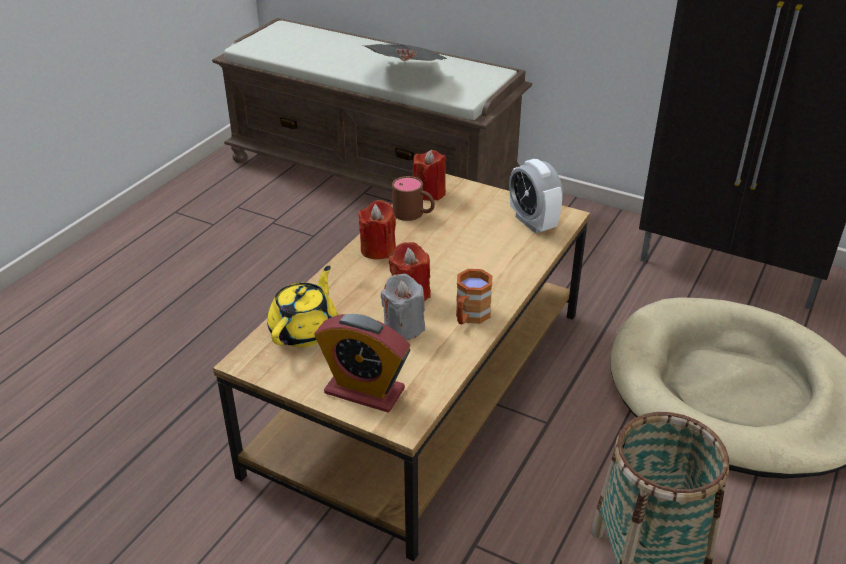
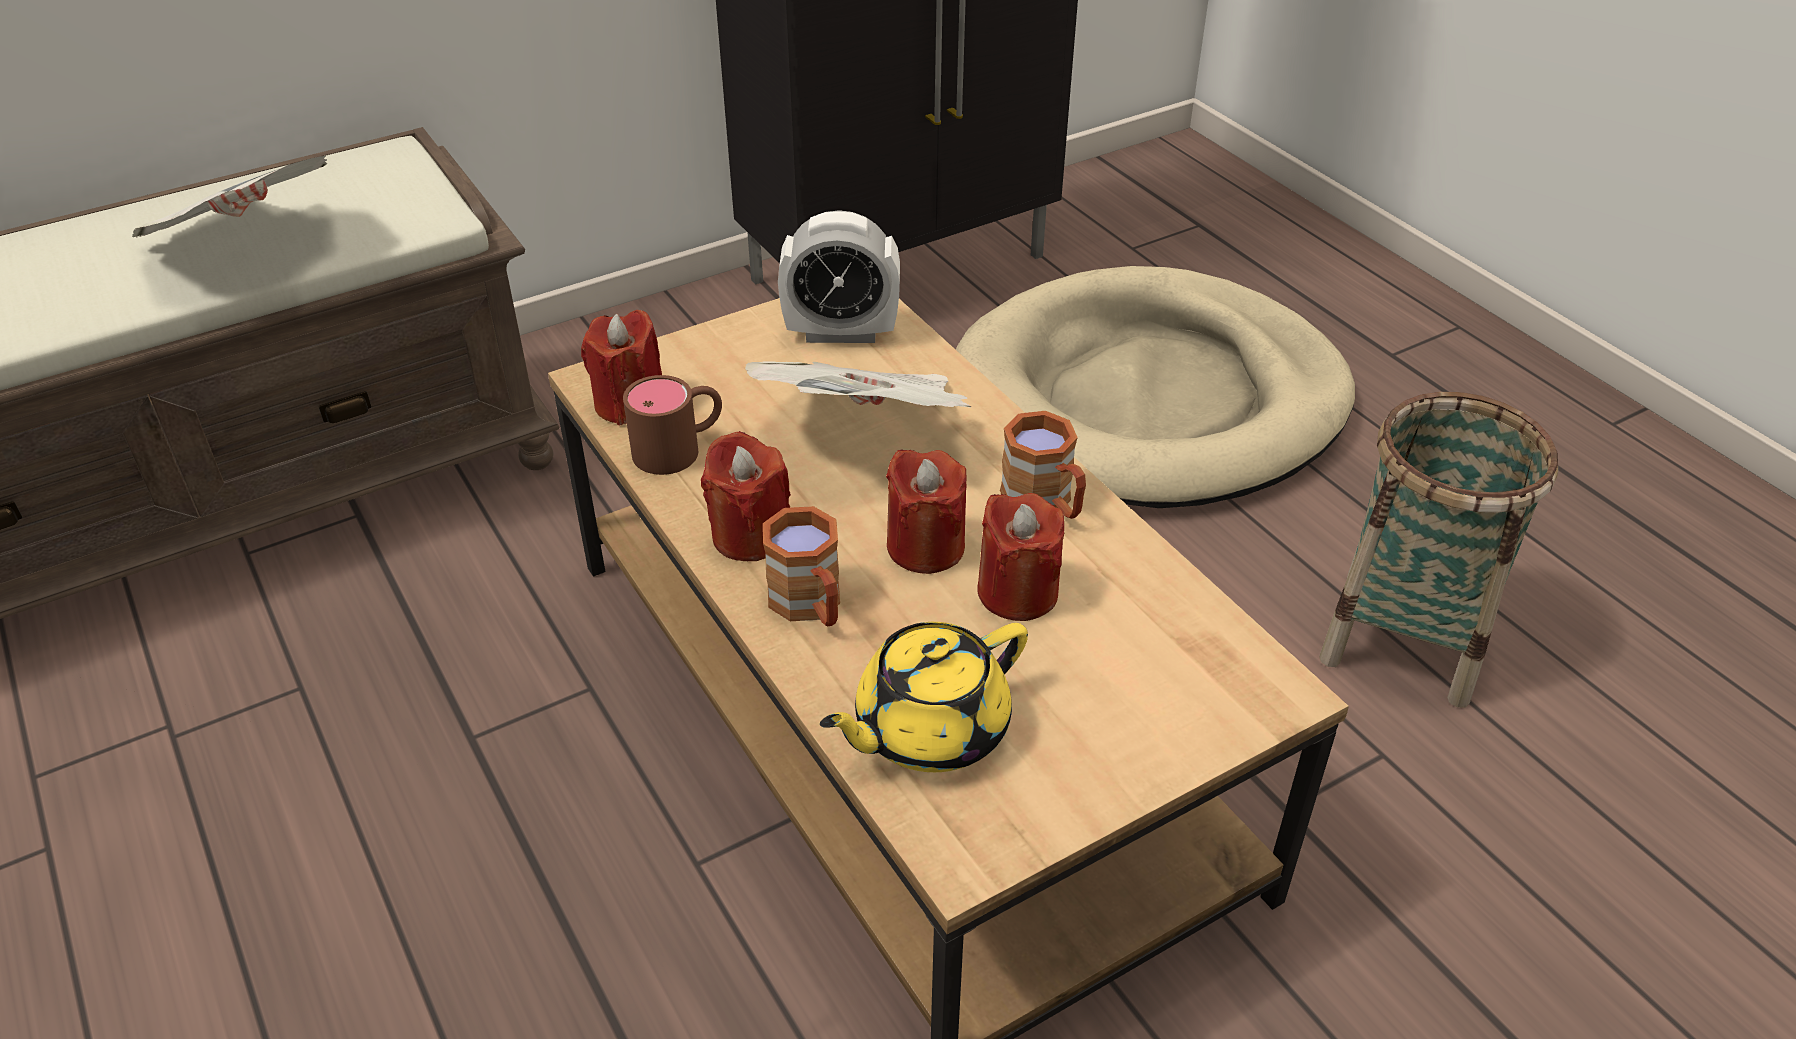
camera: 60 degrees left, 5 degrees up
yellow teapot [267,266,337,347] -> yellow teapot turned 90 degrees counterclockwise [820,622,1028,772]
alarm clock [314,314,410,412] -> none
grey candle [381,274,425,340] -> red candle [977,493,1064,621]
none -> newspaper [745,361,971,408]
none -> brown mug [763,506,840,627]

